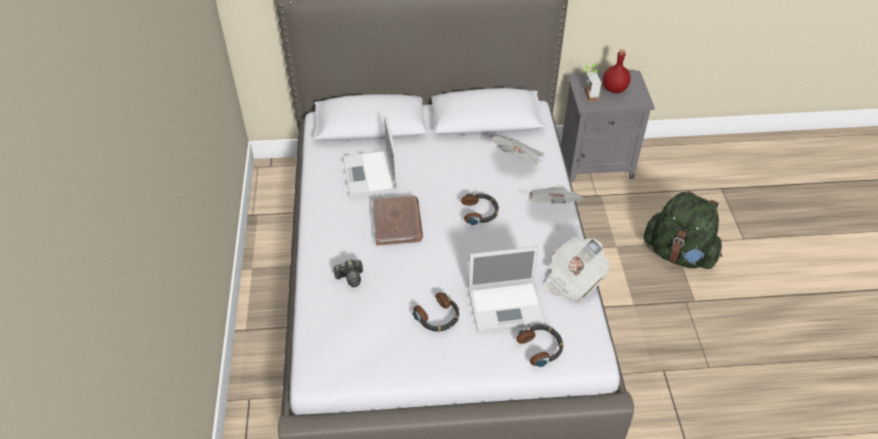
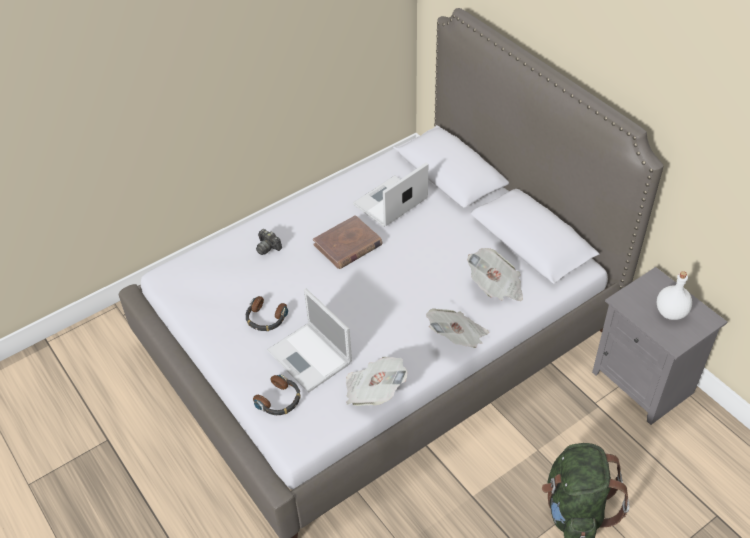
camera: 60 degrees right, 0 degrees up
headphones [461,193,499,225] -> none
potted plant [583,64,601,102] -> none
red bottle [603,49,631,93] -> white bottle [657,271,692,320]

